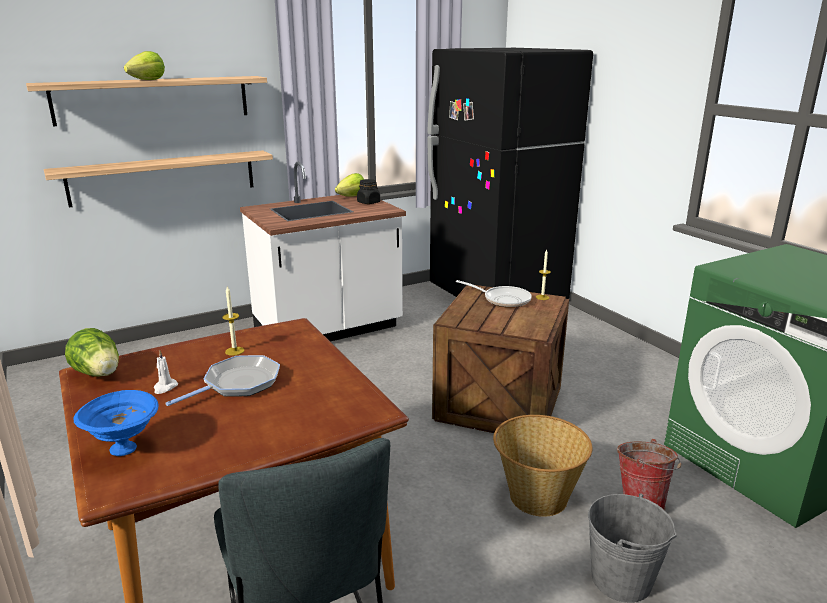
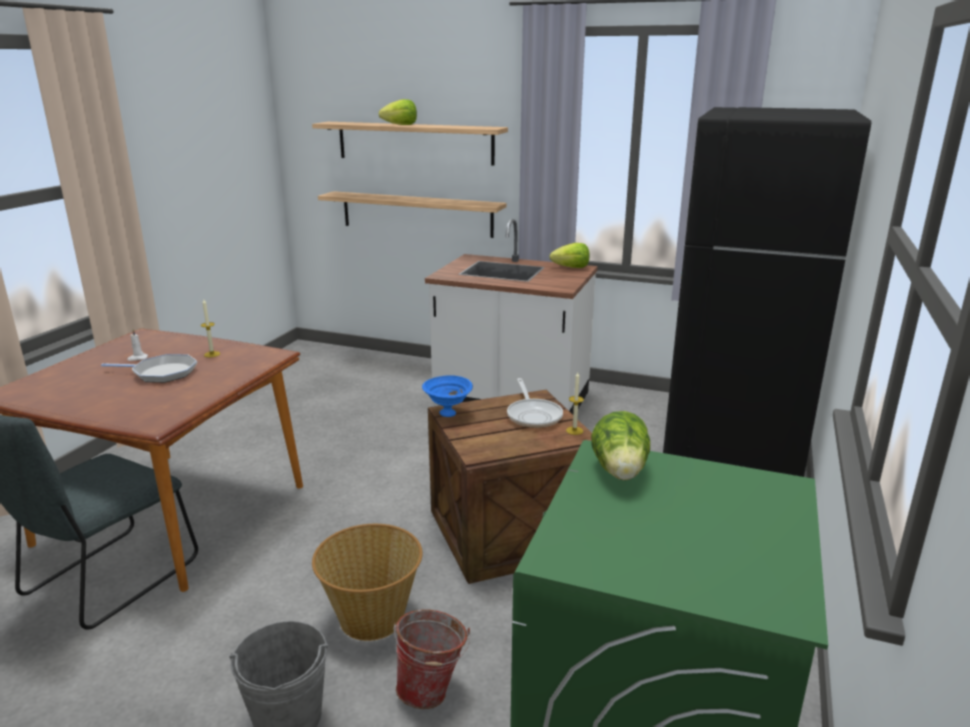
camera: 50 degrees right, 0 degrees up
lettuce [65,328,119,377] -> lettuce moved to [591,411,650,480]
blue bowl [73,390,158,456] -> blue bowl moved to [422,375,473,417]
black jar [357,179,380,204] -> none

